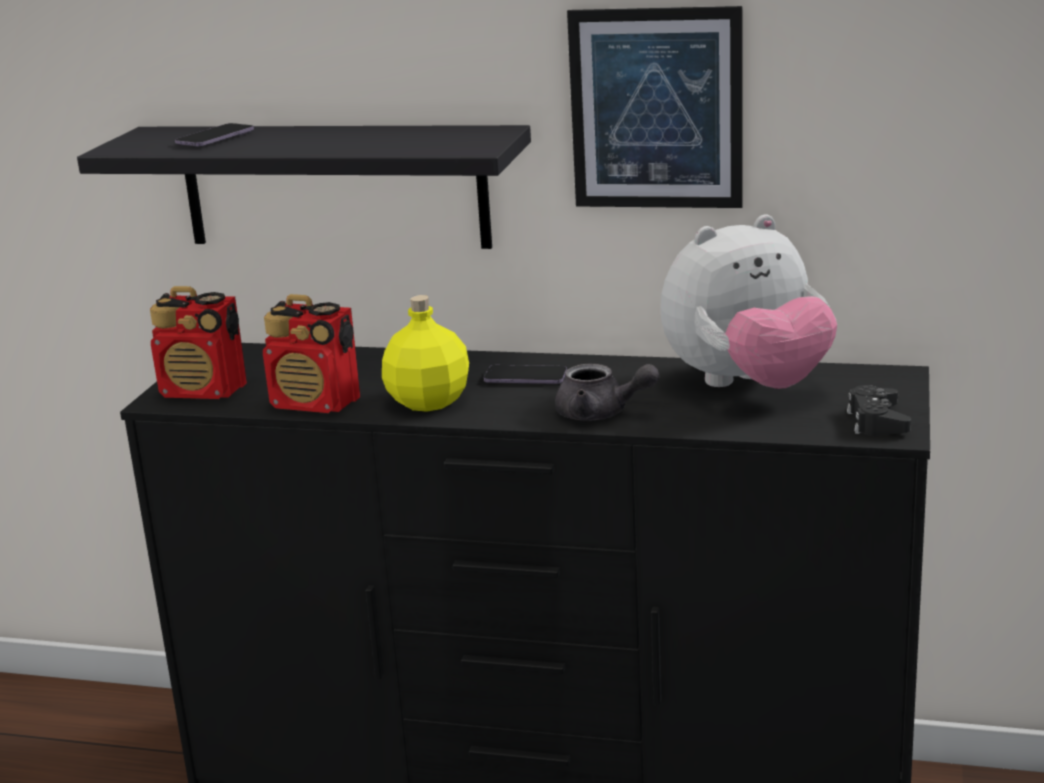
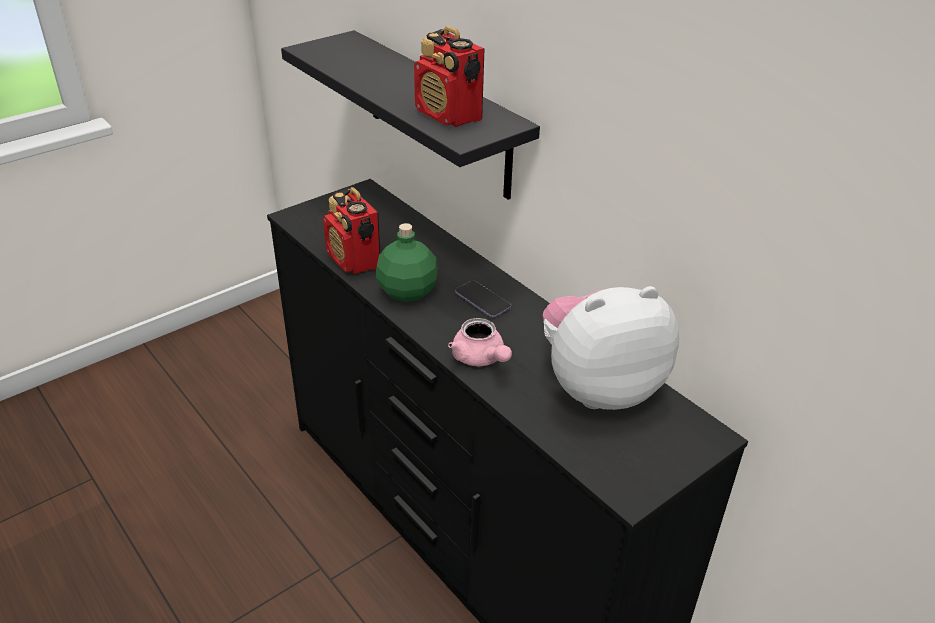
camera: 35 degrees right, 15 degrees up
radio [150,286,247,399] -> radio moved to [414,26,484,127]
phone [175,123,254,146] -> none
yellow bottle [382,295,469,412] -> green bottle [376,223,438,302]
grey teapot [555,364,659,421] -> pink teapot [448,318,512,367]
picture [567,6,743,208] -> none
plush toy [661,214,837,389] -> plush toy turned 150 degrees clockwise [543,286,679,410]
black game controller [847,385,911,436] -> none

